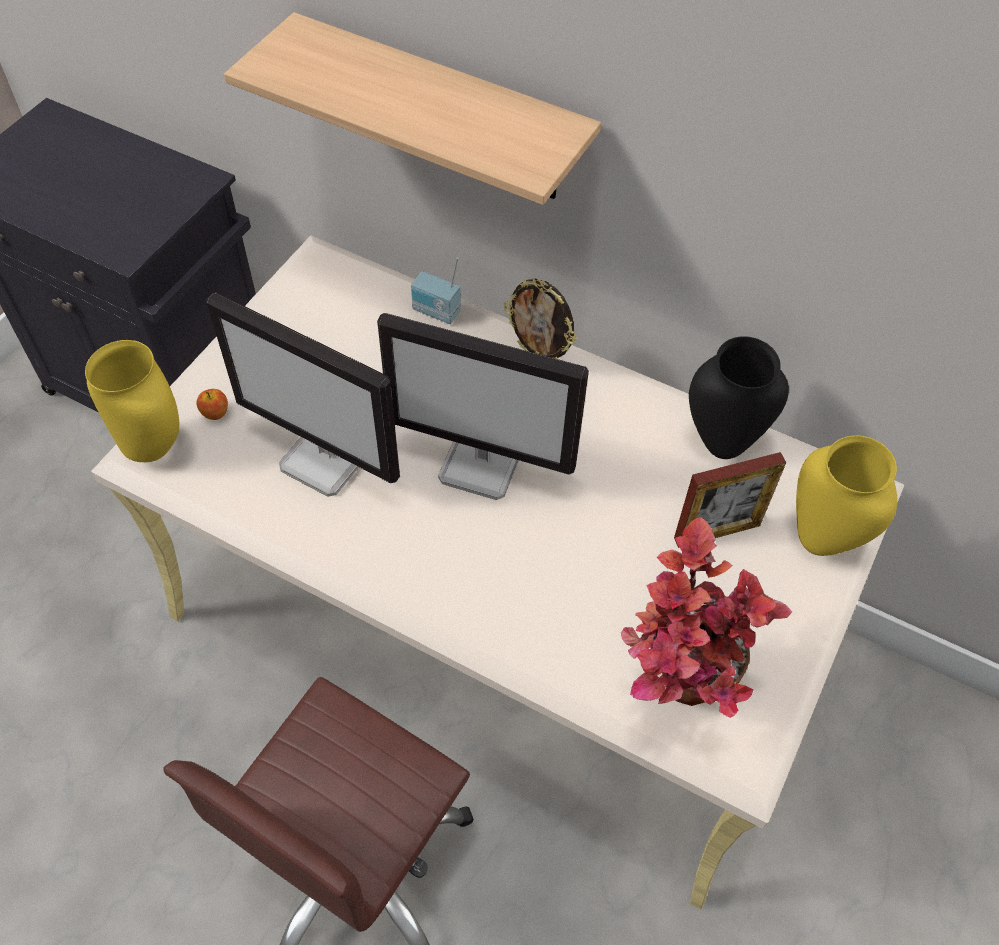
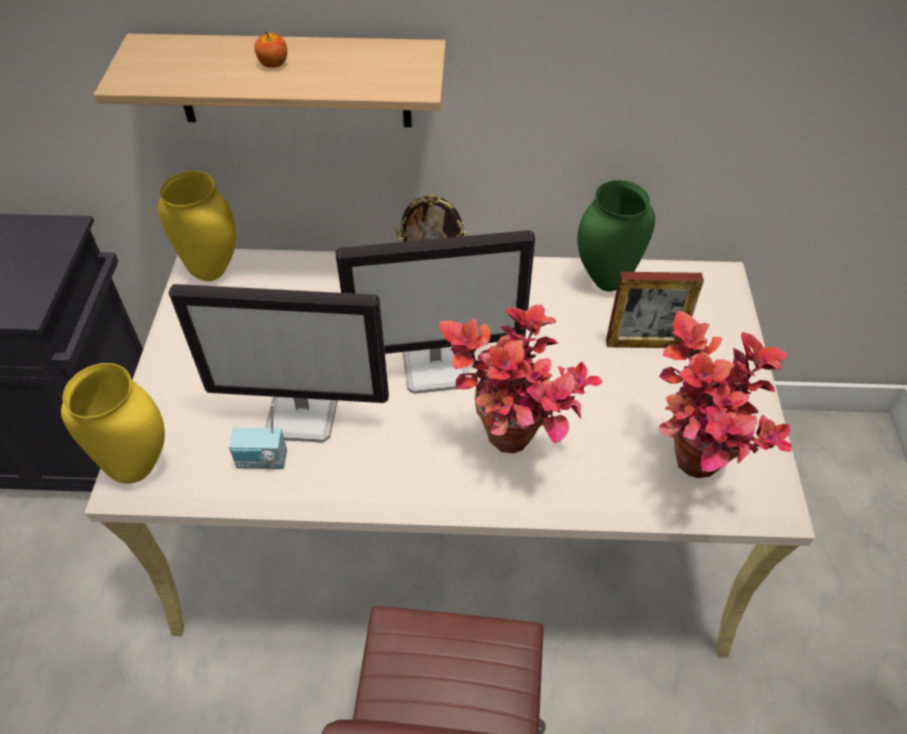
camera: 25 degrees left, 5 degrees down
apple [196,389,228,420] -> apple moved to [254,31,287,68]
radio [411,257,461,324] -> radio moved to [229,404,287,469]
picture frame [674,452,786,548] -> picture frame turned 45 degrees clockwise [606,272,704,348]
black vase [689,336,789,459] -> green vase [577,180,655,292]
yellow vase [796,435,897,556] -> yellow vase moved to [157,170,236,281]
none -> potted plant [439,304,603,453]

